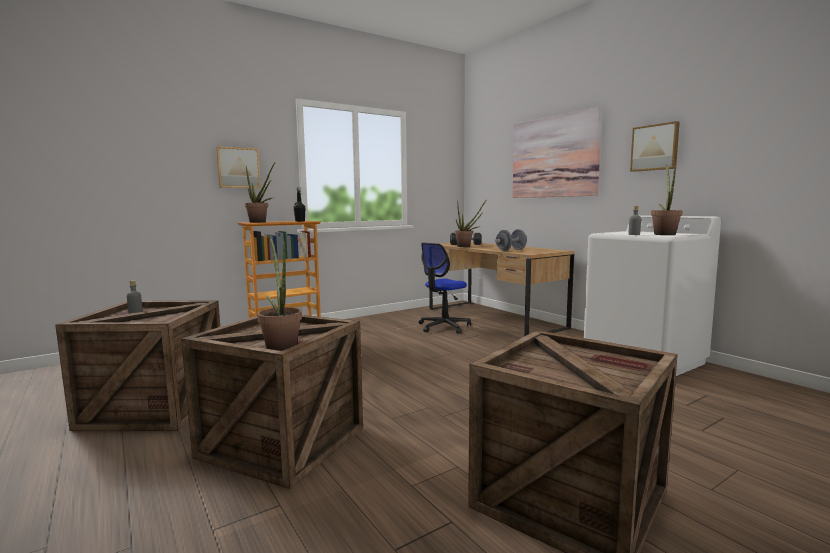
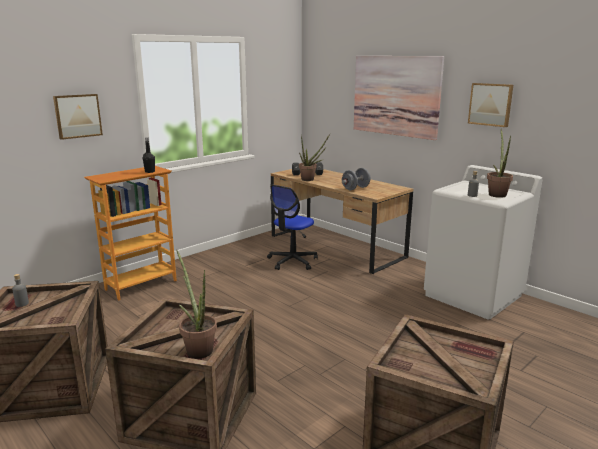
camera: 10 degrees left, 10 degrees up
potted plant [245,163,275,223] -> none

